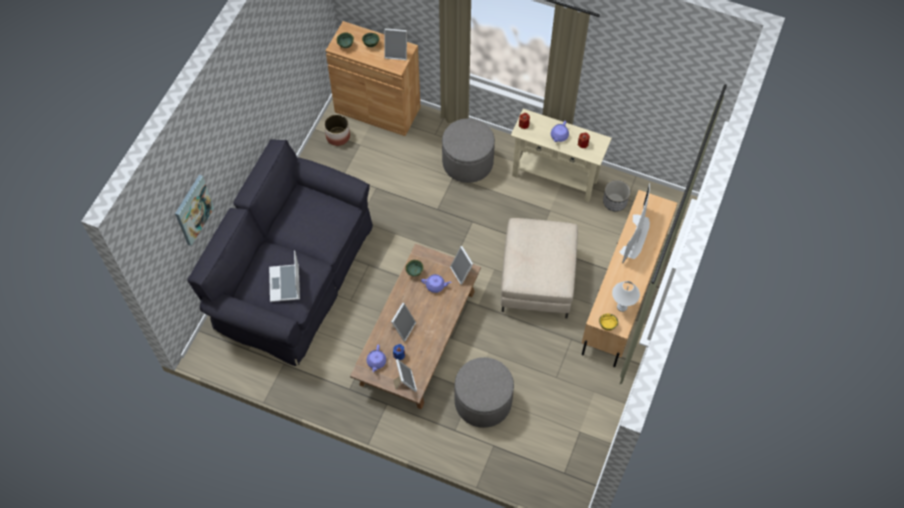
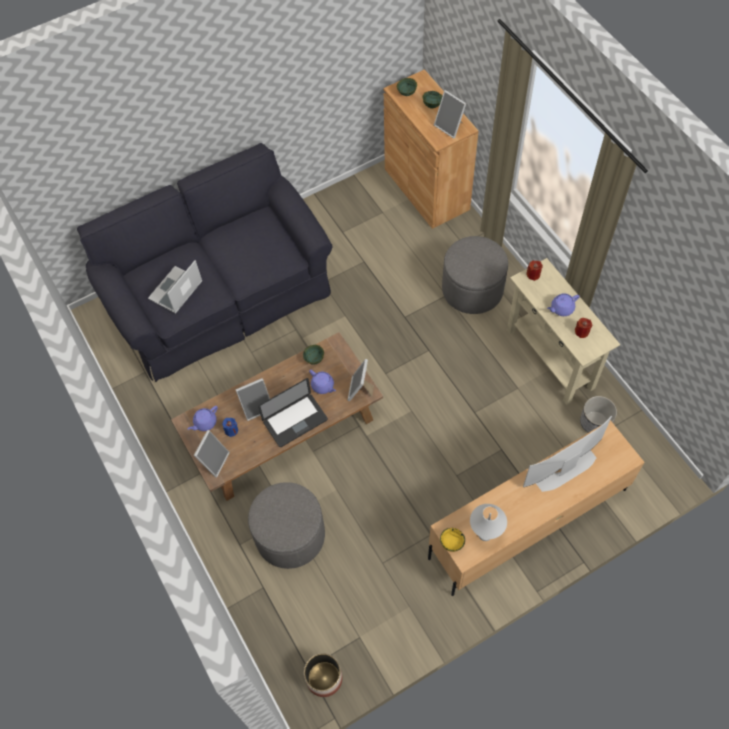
camera: 40 degrees right, 0 degrees up
picture [175,175,214,246] -> none
planter [324,114,350,146] -> planter moved to [304,653,342,697]
beige ottoman [501,218,578,318] -> none
none -> laptop [258,378,328,447]

